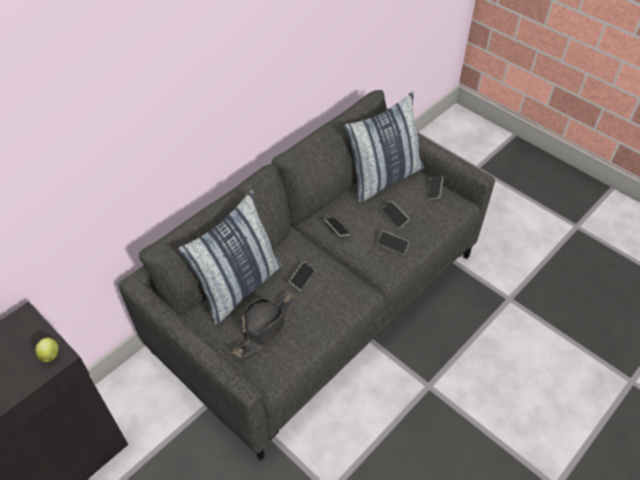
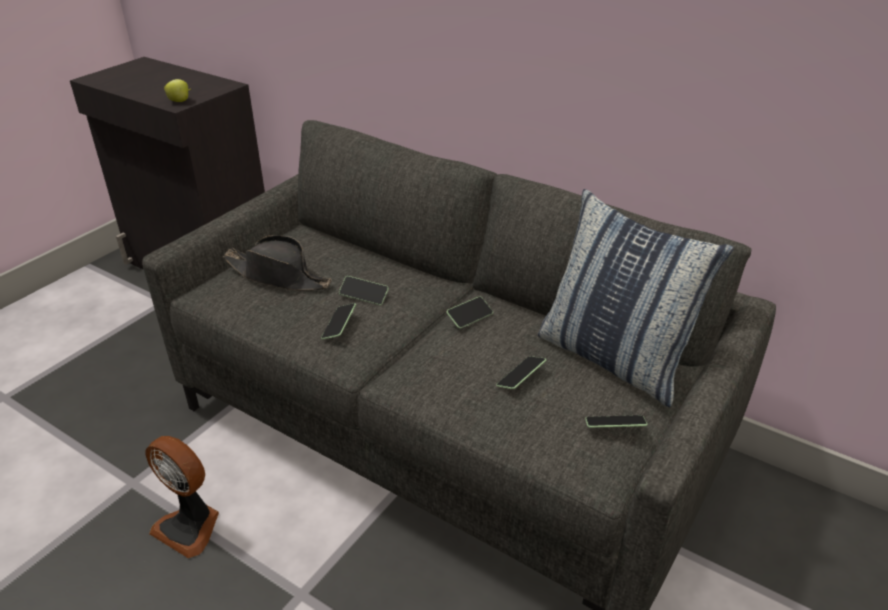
camera: 80 degrees right, 15 degrees down
pillow [177,190,283,325] -> none
phone [377,231,409,254] -> phone moved to [321,303,356,339]
none -> fan [145,436,219,558]

